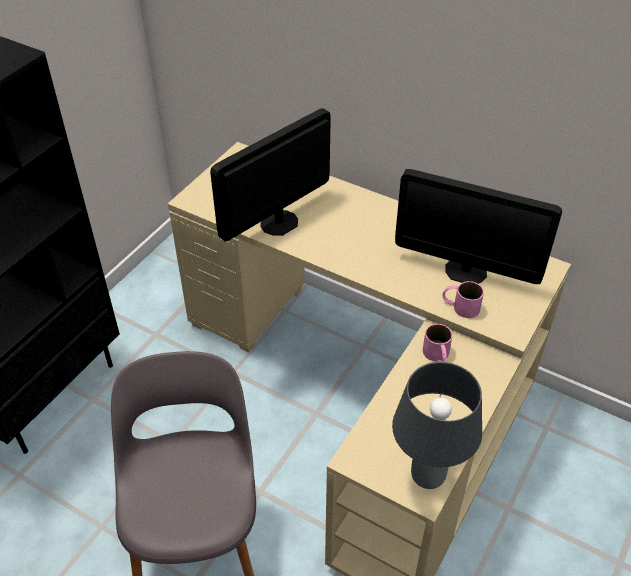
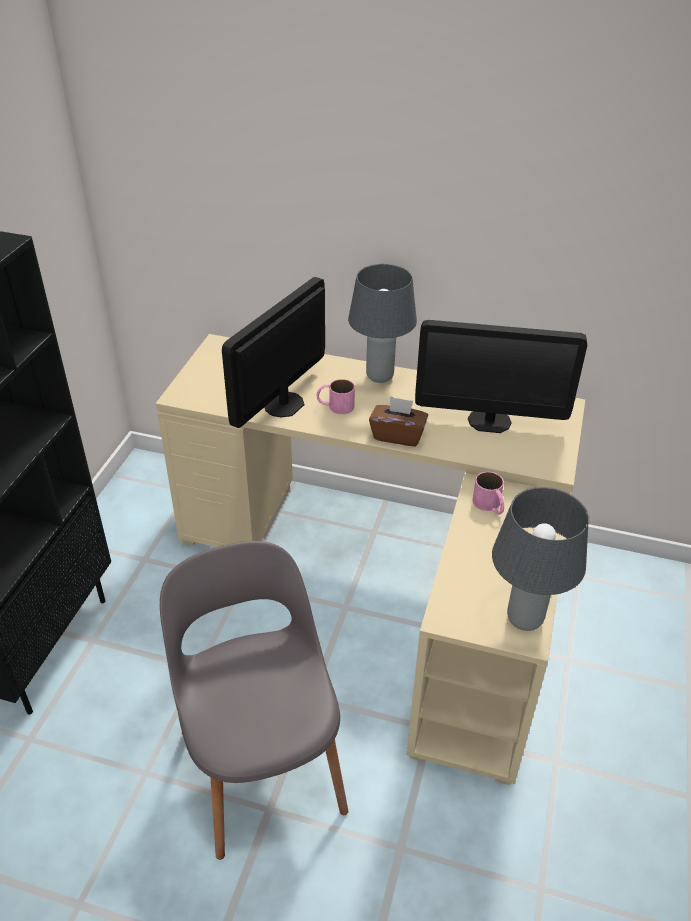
camera: 15 degrees left, 5 degrees down
pink mug [442,281,484,318] -> pink mug moved to [317,379,355,414]
none -> grey table lamp [348,264,417,383]
none -> brown tissue box [369,396,428,446]

